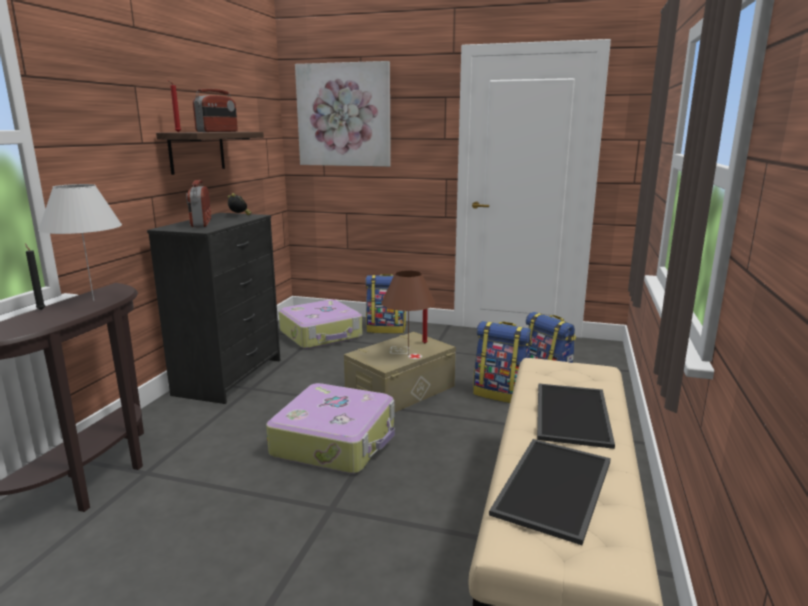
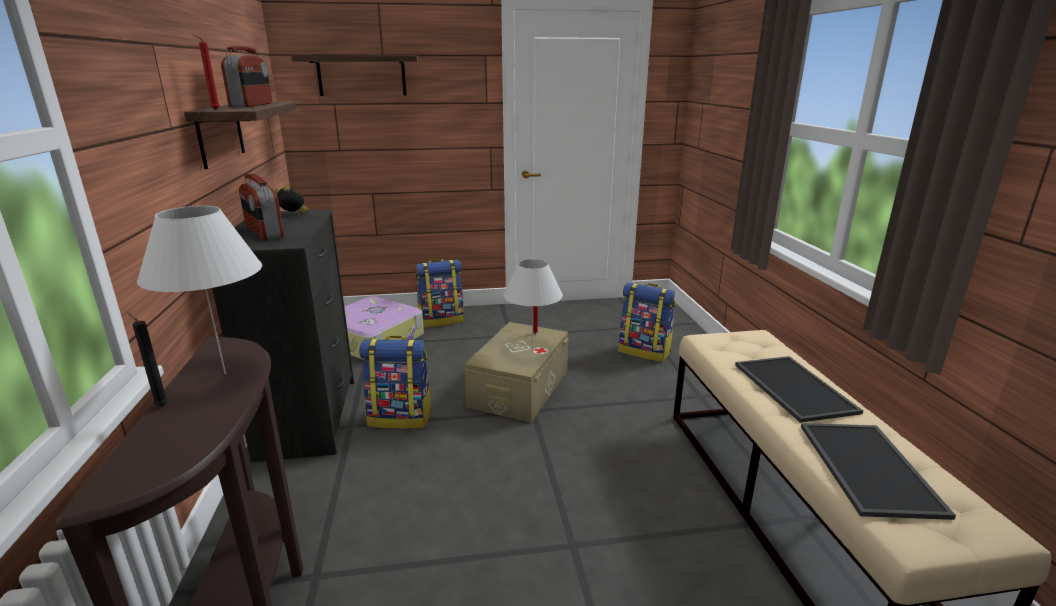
camera: 25 degrees left, 5 degrees up
suitcase [266,383,395,474] -> none
picture [295,61,391,167] -> shelf [291,55,418,96]
brown table lamp [381,270,435,355] -> white table lamp [503,259,563,351]
backpack [473,321,532,403] -> backpack moved to [359,336,432,429]

